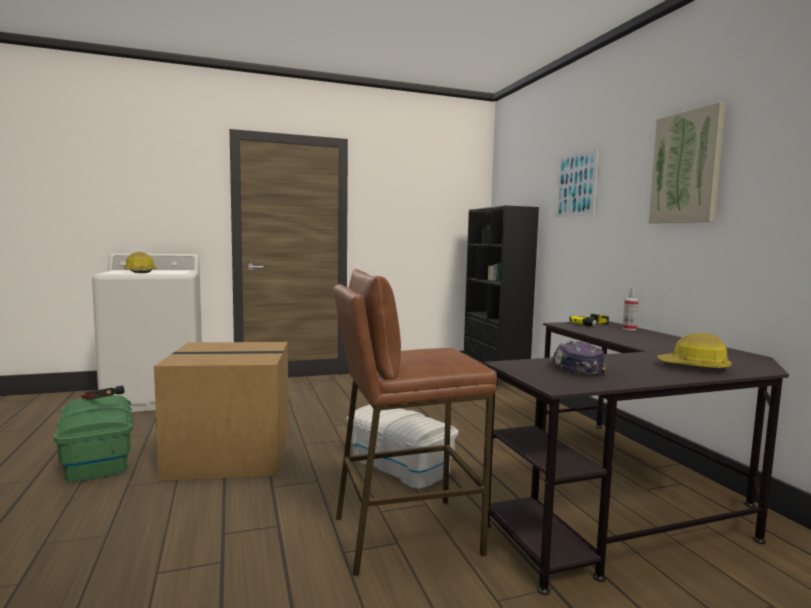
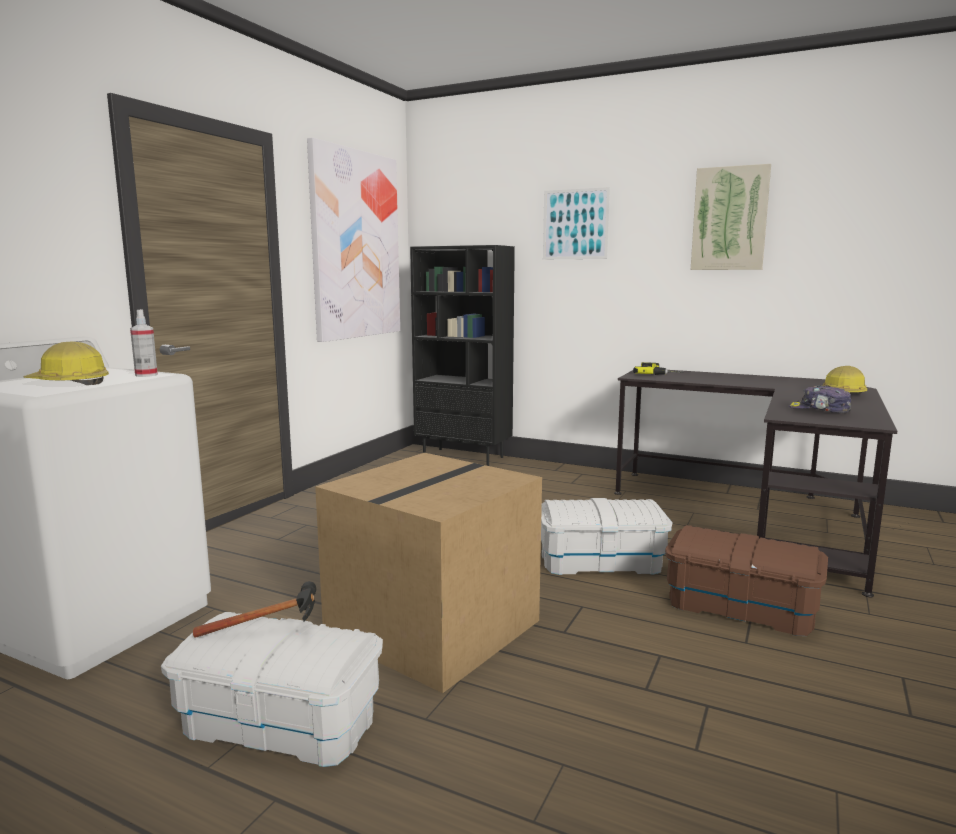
camera: 45 degrees left, 5 degrees up
green storage box [53,395,133,482] -> white storage box [161,612,383,767]
brown stool [333,269,497,576] -> brown storage box [665,525,828,636]
spray bottle [622,288,639,330] -> spray bottle moved to [130,309,158,377]
none -> picture [307,137,400,342]

